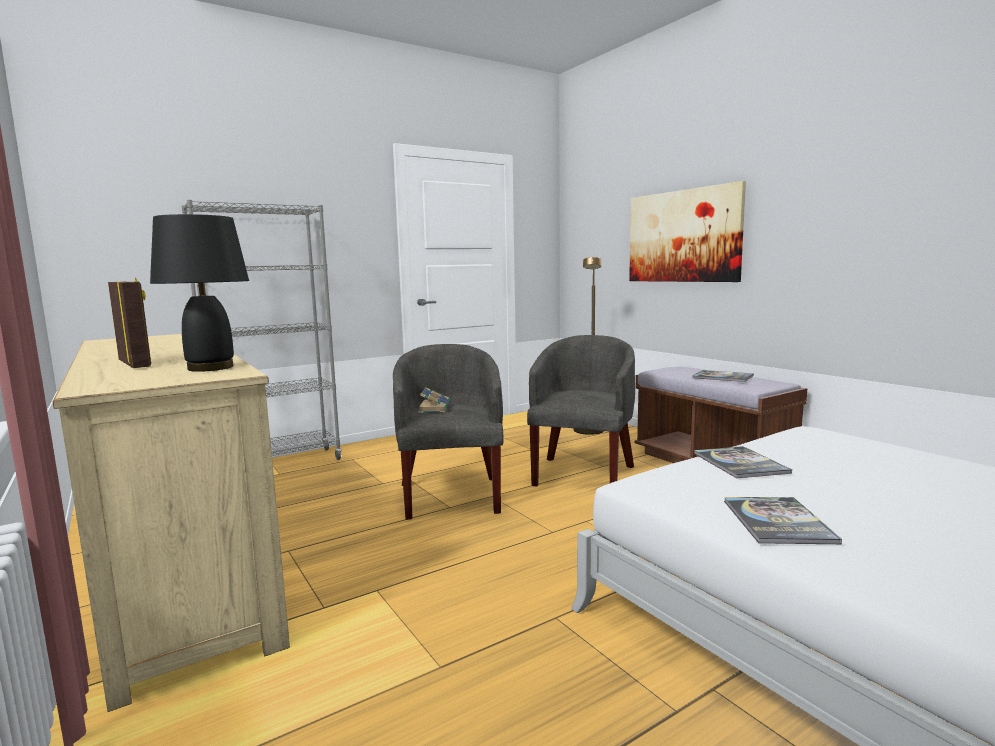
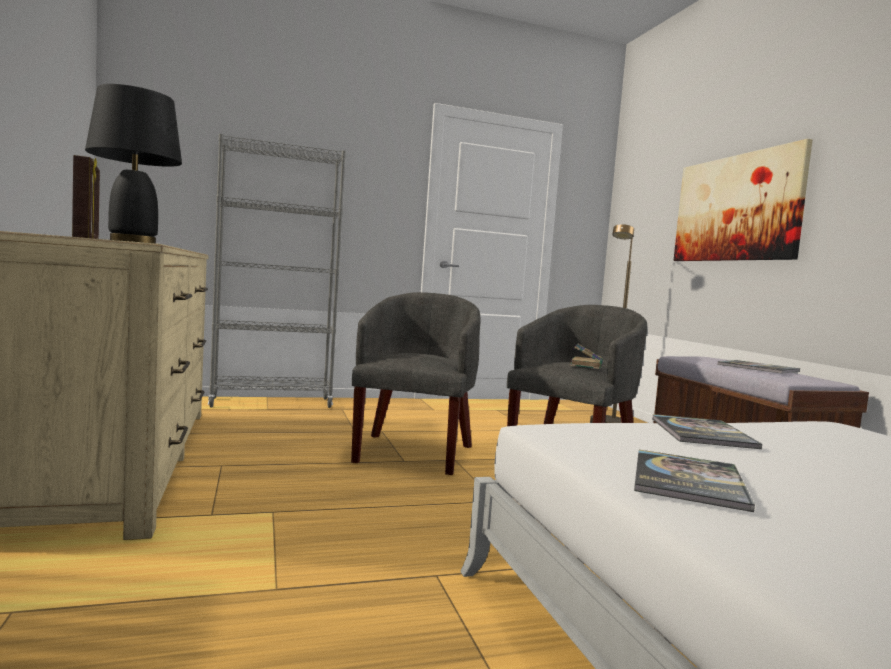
camera: 15 degrees right, 5 degrees down
book [418,387,451,413] -> book moved to [570,344,603,369]

